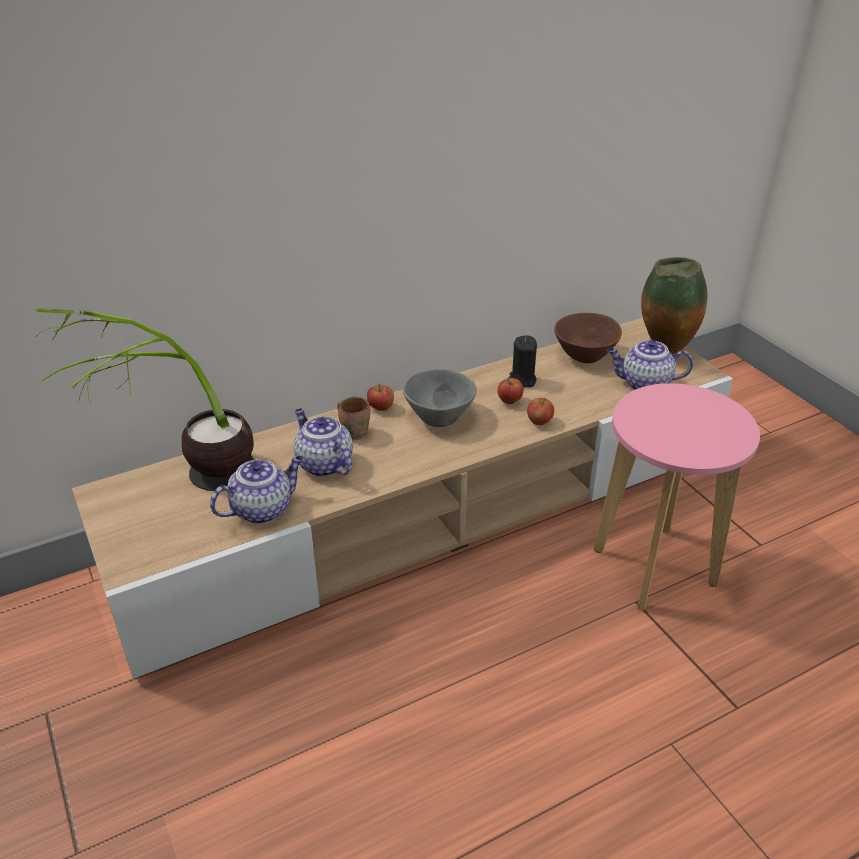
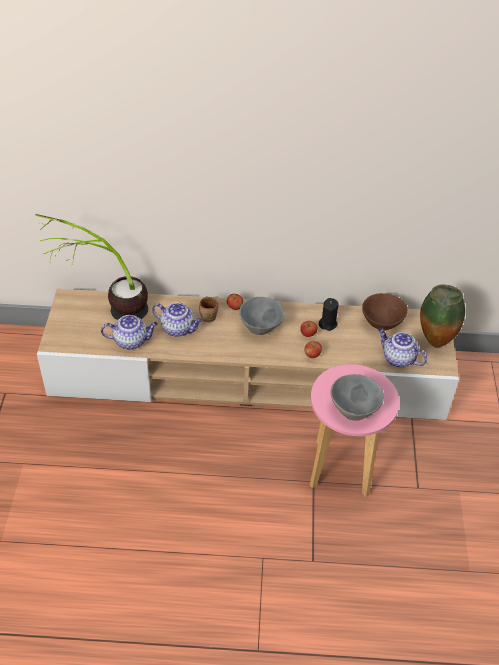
camera: 30 degrees right, 10 degrees up
teapot [294,408,353,477] -> teapot turned 120 degrees clockwise [152,302,203,337]
none -> grey bowl [330,374,384,421]

